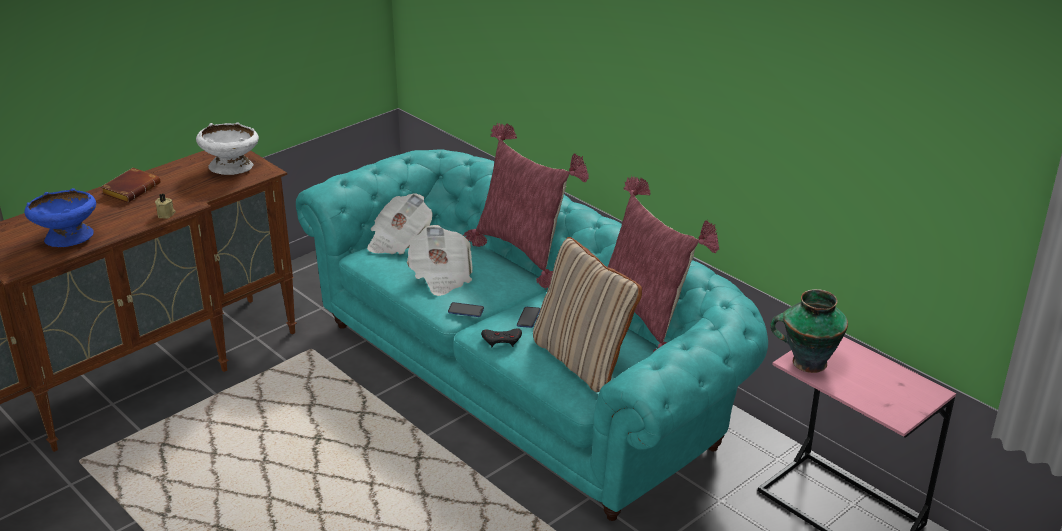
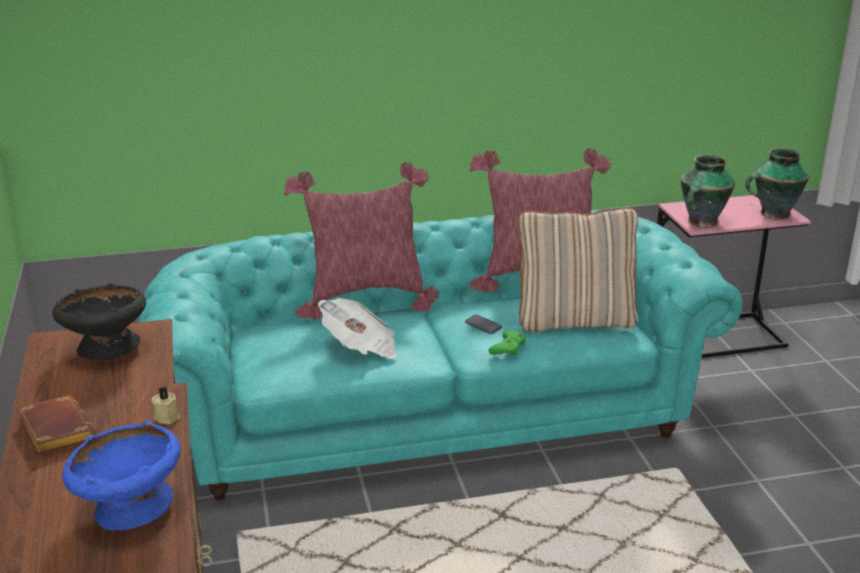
camera: 60 degrees left, 5 degrees down
white bowl [196,122,259,175] -> black bowl [52,283,146,360]
newspaper [367,193,432,255] -> none
phone [448,302,484,317] -> none
black game controller [481,329,522,347] -> green game controller [488,330,526,355]
none -> vase [745,148,809,219]

